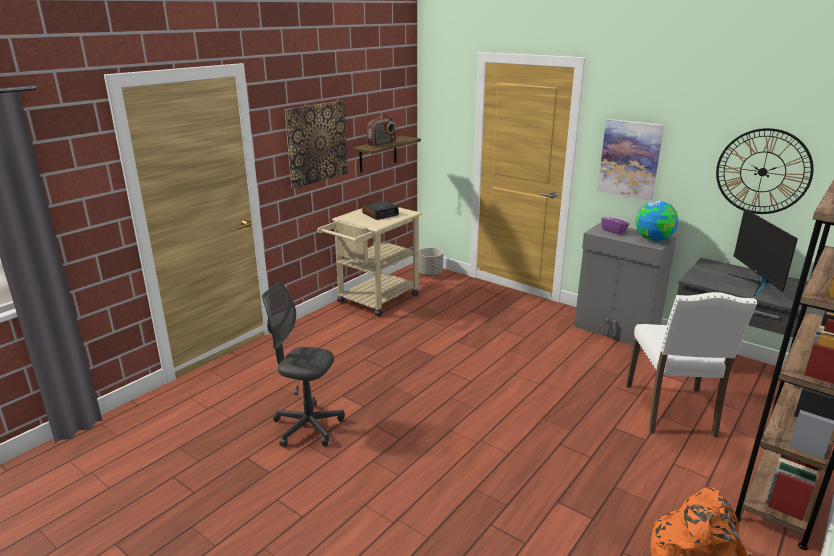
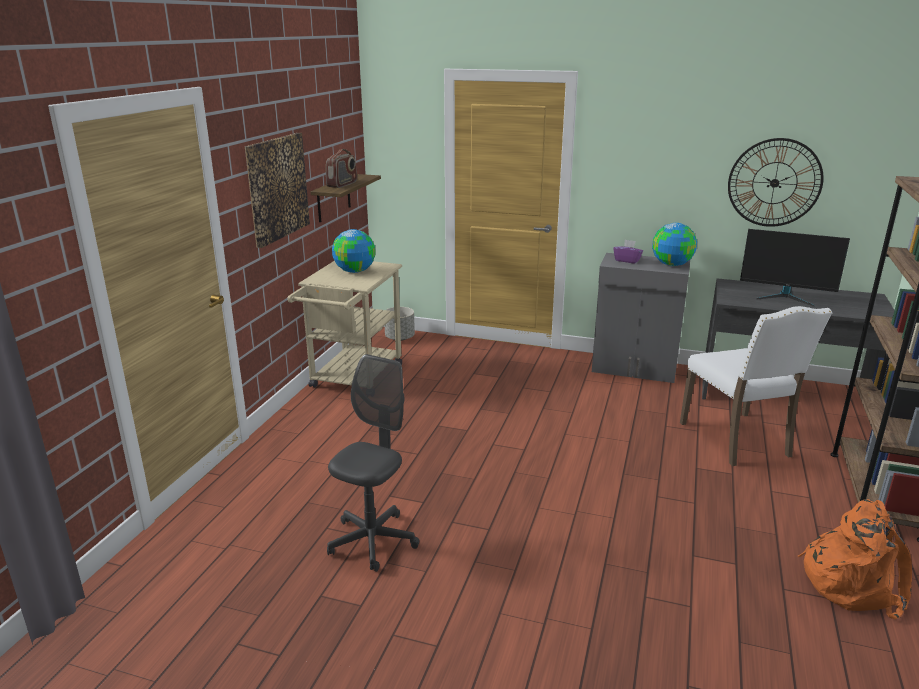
camera: 20 degrees left, 0 degrees up
grey office chair [262,282,345,447] -> grey office chair turned 120 degrees clockwise [327,354,420,572]
alarm clock [362,201,399,220] -> globe [332,229,375,273]
picture [597,119,664,201] -> none
monitor [728,209,798,296] -> monitor turned 45 degrees counterclockwise [740,229,850,307]

